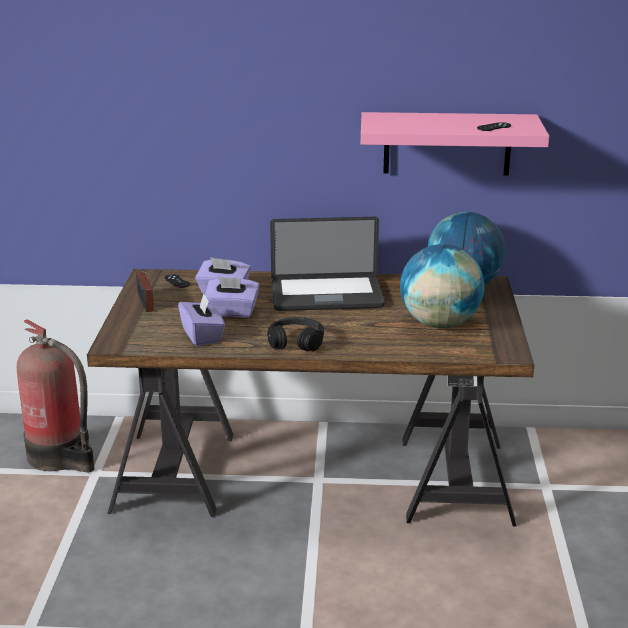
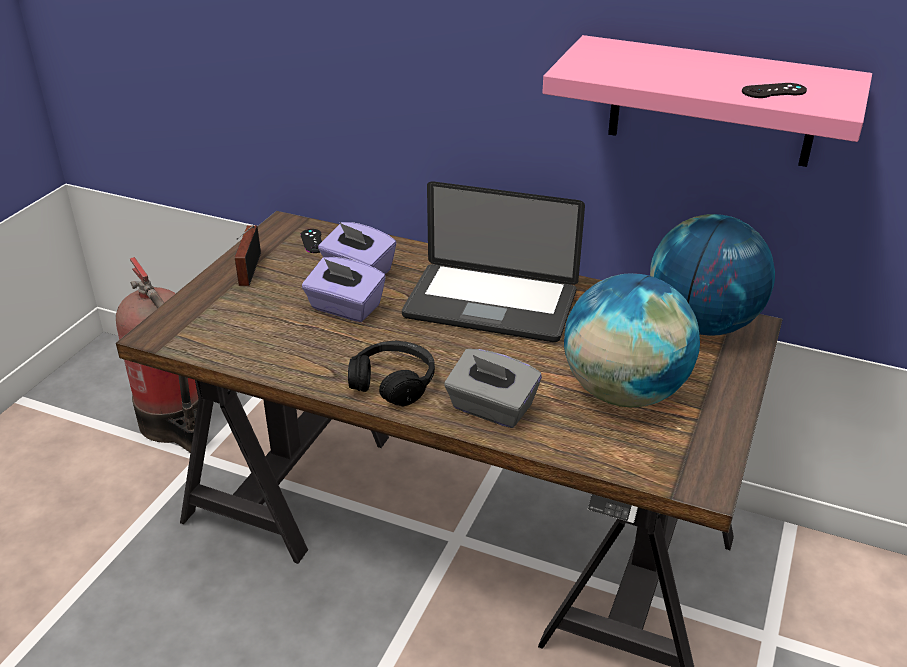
camera: 20 degrees right, 10 degrees up
purple tissue box [178,294,225,346] -> none
none -> grey tissue box [444,349,542,428]

